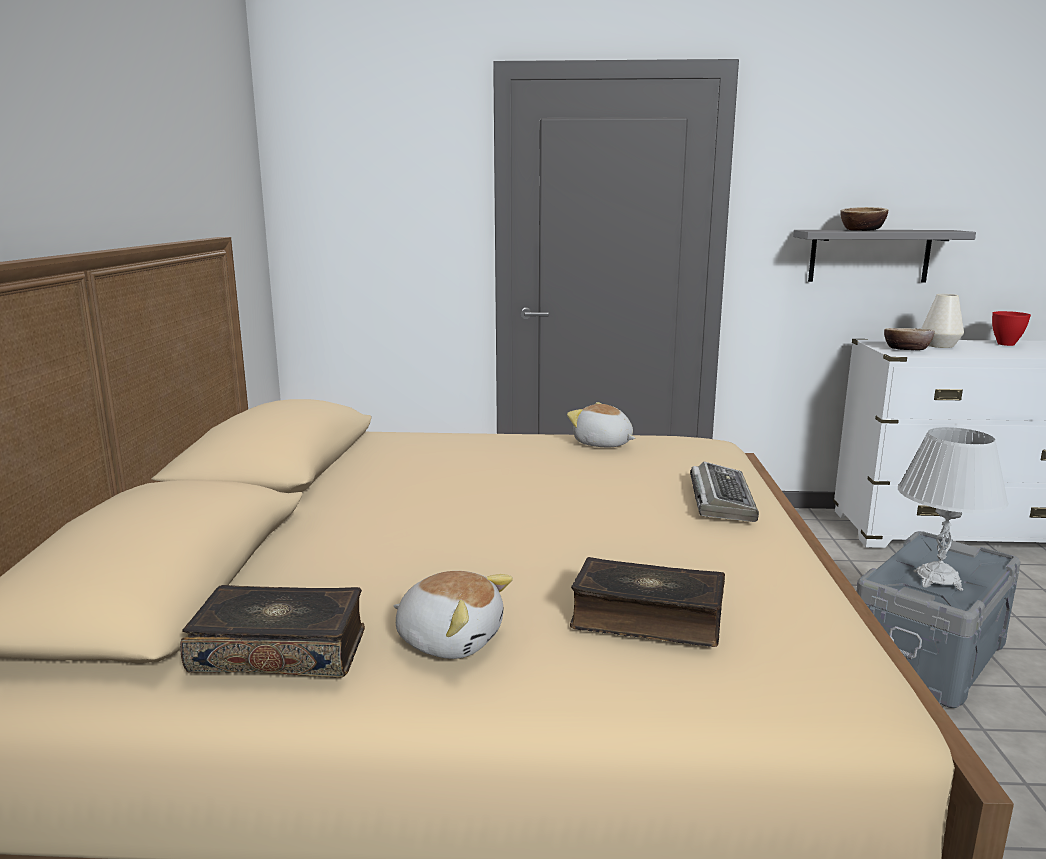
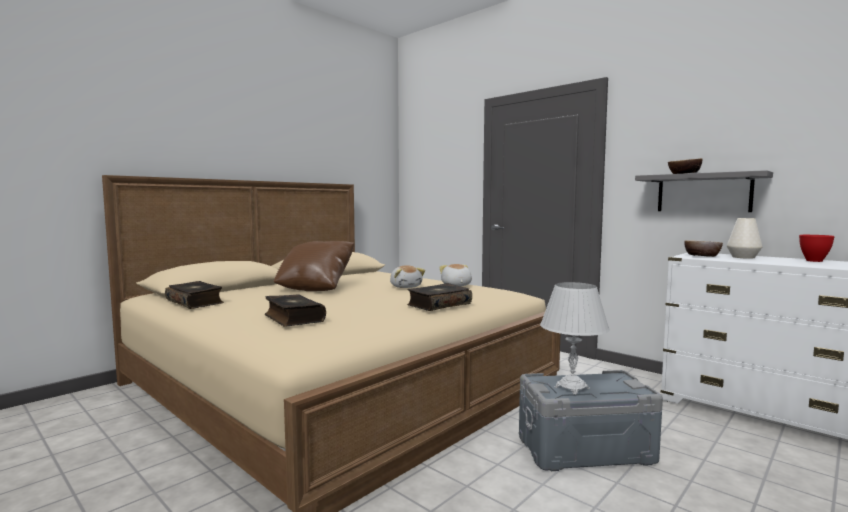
camera: 40 degrees right, 10 degrees down
plush toy [394,571,513,659] -> plush toy moved to [390,265,425,288]
keyboard [690,462,759,522] -> book [407,283,472,311]
none -> brown pillow [274,241,354,291]

